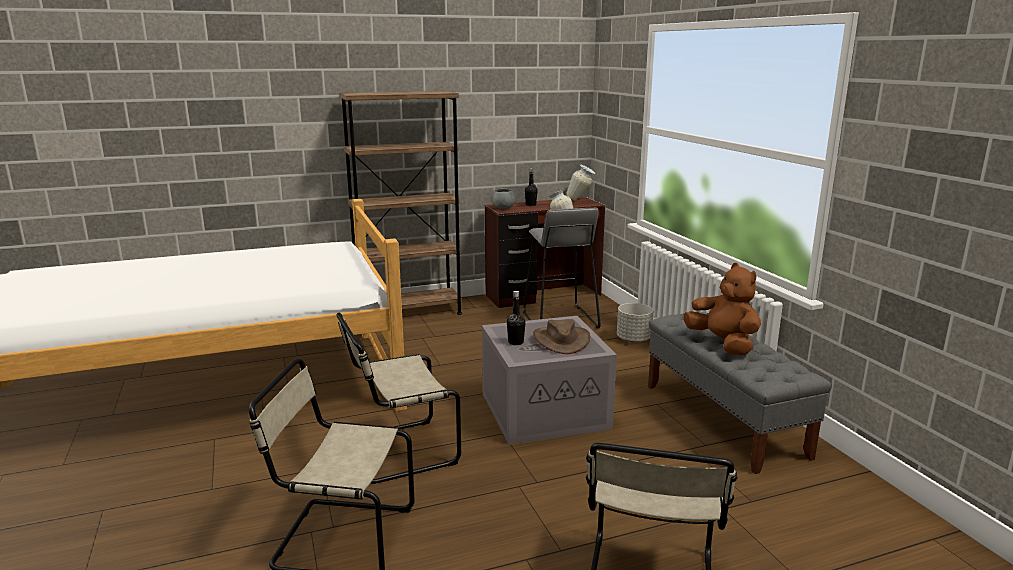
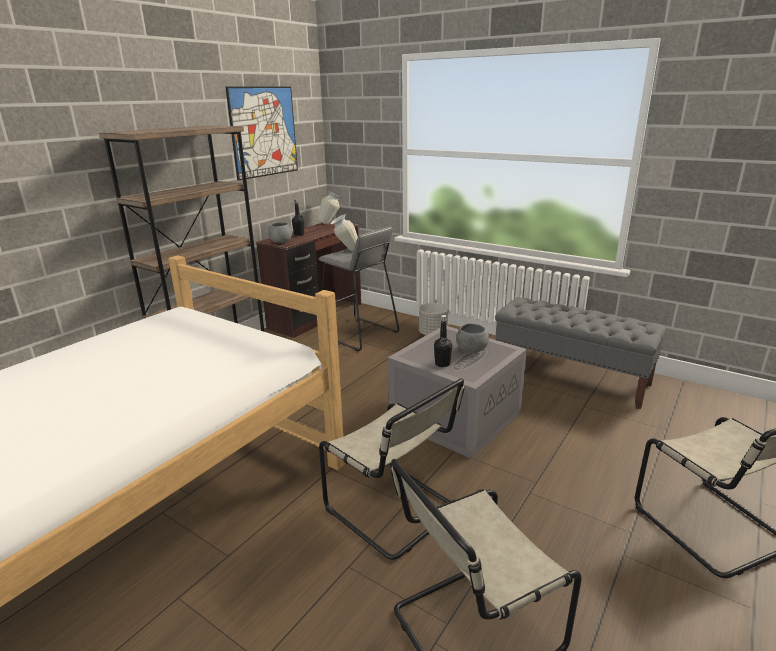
camera: 35 degrees left, 5 degrees up
beige chair [337,313,461,484] -> beige chair turned 75 degrees counterclockwise [319,378,465,560]
brown hat [533,319,590,354] -> grey bowl [456,323,489,353]
brown plush toy [684,263,761,355] -> none
none -> picture [226,87,298,181]

